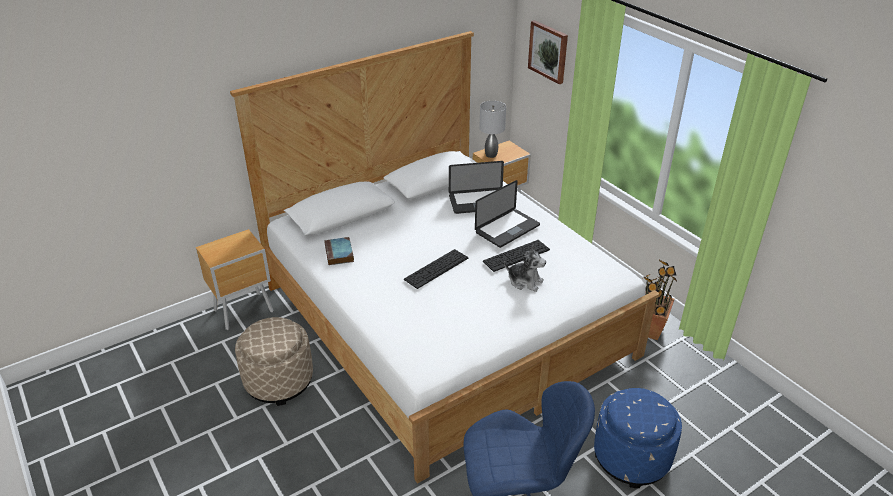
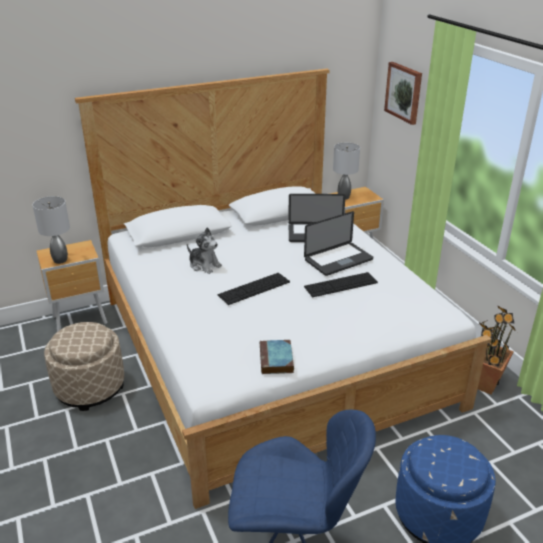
camera: 10 degrees right, 5 degrees down
book [324,237,354,265] -> book moved to [260,340,294,374]
plush toy [504,245,546,292] -> plush toy moved to [187,227,222,274]
none -> grey table lamp [33,196,70,264]

